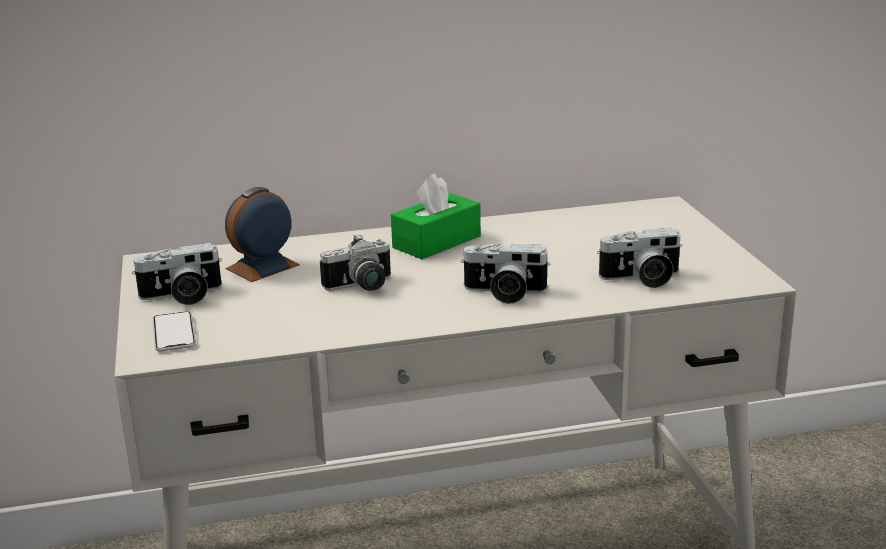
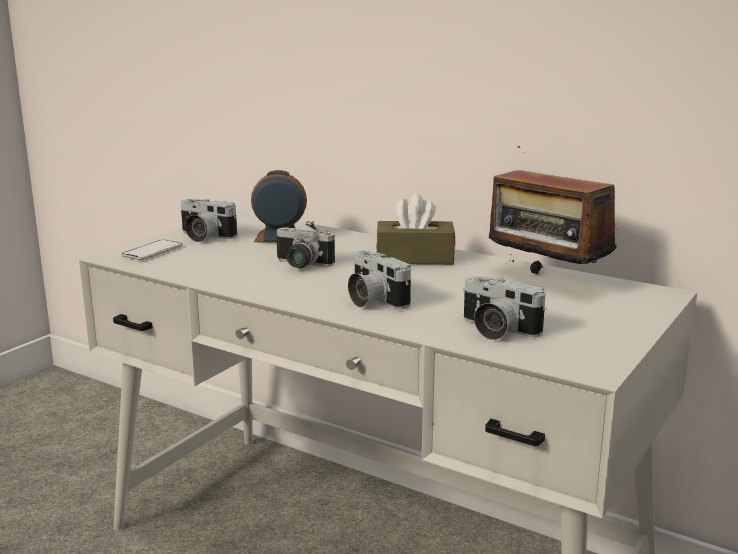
camera: 45 degrees right, 5 degrees down
green tissue box [391,174,481,259] -> brown tissue box [377,194,455,265]
none -> radio [489,146,617,274]

